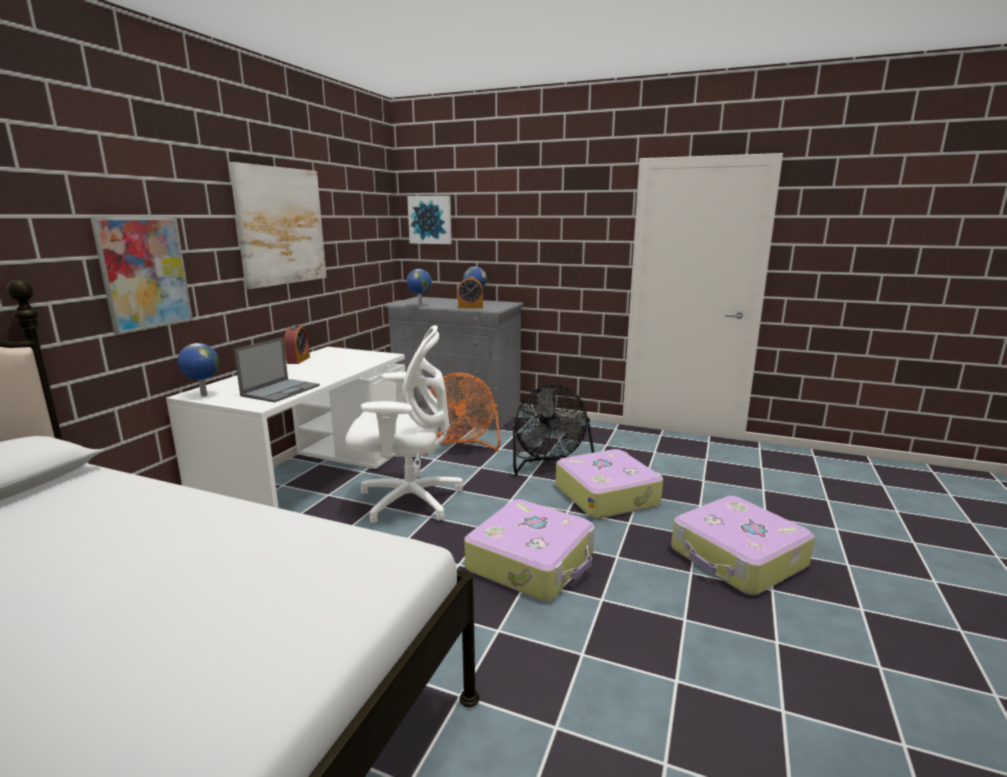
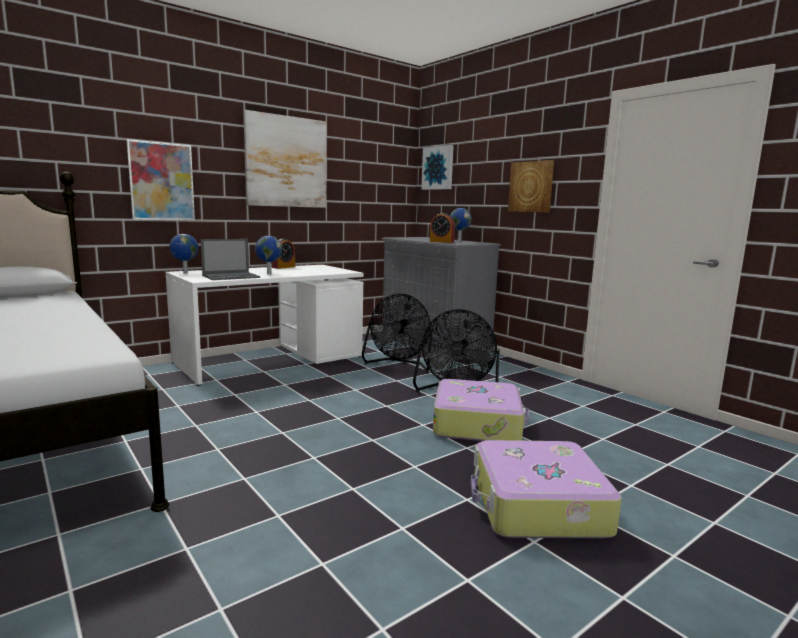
camera: 30 degrees right, 5 degrees down
white office chair [345,325,463,523] -> none
globe [406,269,432,306] -> globe moved to [255,236,282,275]
orange fan [425,373,501,456] -> black fan [362,294,433,374]
suitcase [464,499,595,601] -> none
none -> picture [508,160,554,213]

